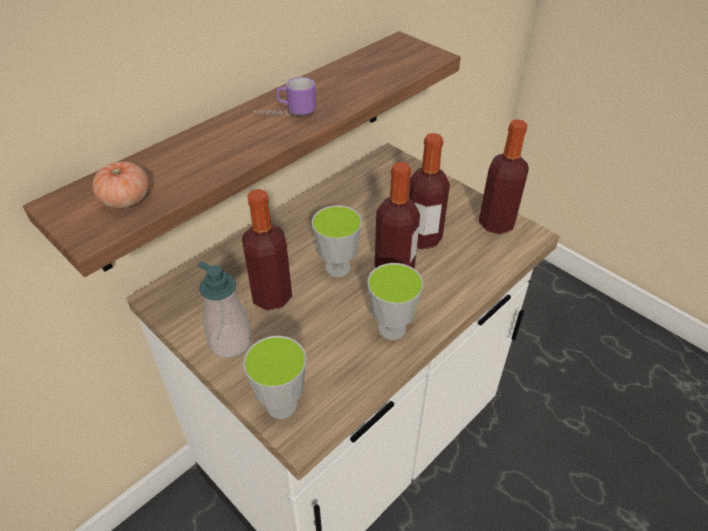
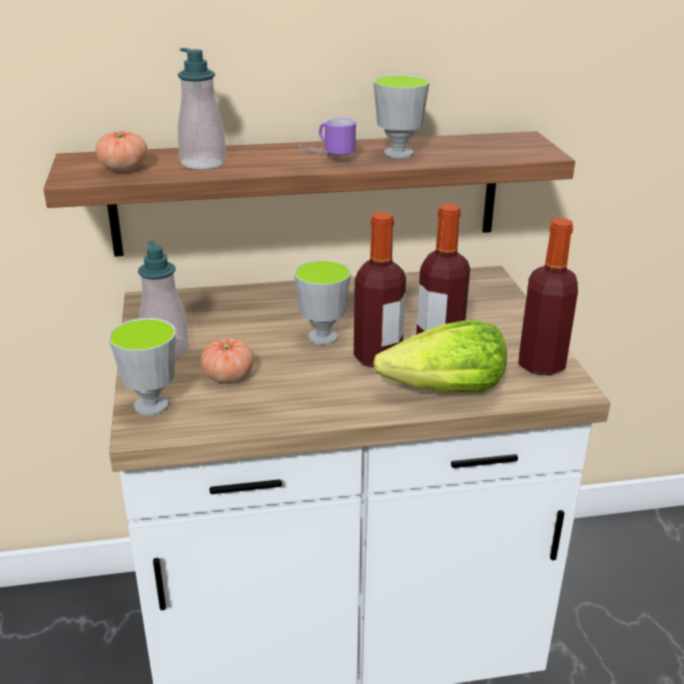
camera: 35 degrees right, 15 degrees down
bottle [242,189,292,310] -> none
cup [367,263,423,340] -> cup moved to [373,75,430,158]
none -> soap dispenser [178,48,226,169]
none -> tomato [200,338,254,383]
none -> lettuce [373,320,507,393]

